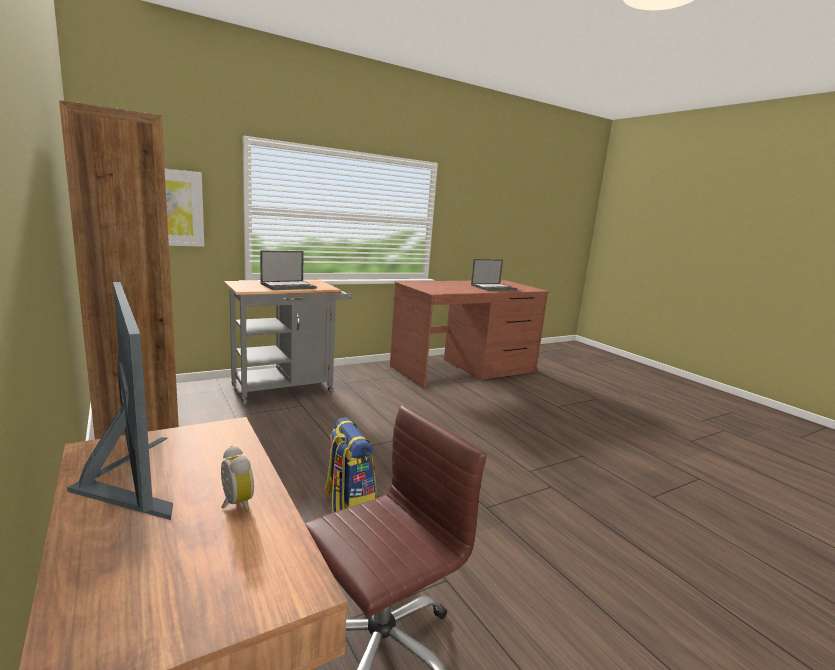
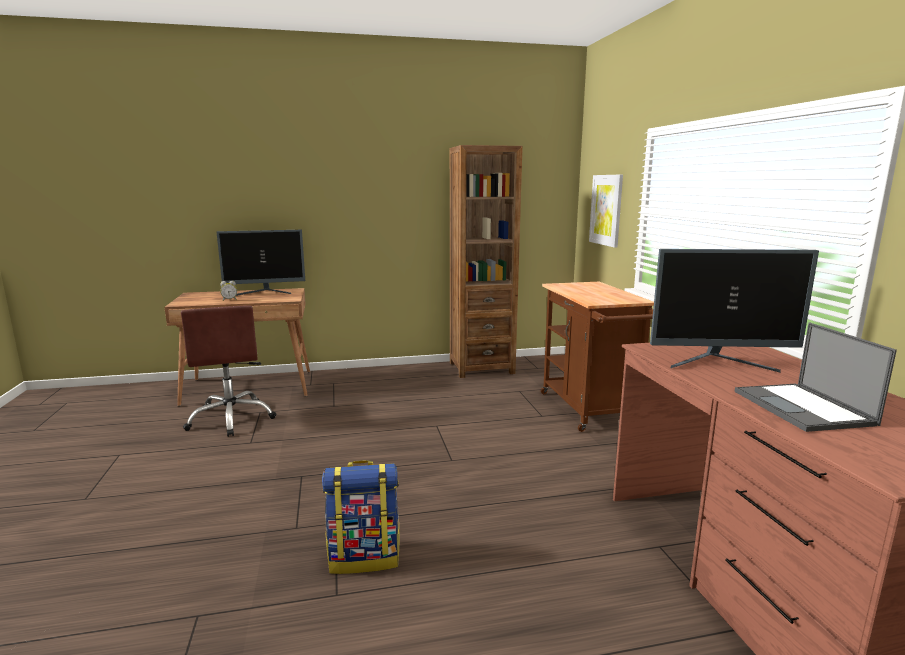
camera: 110 degrees right, 0 degrees up
grey cart [224,280,353,405] -> brown cart [541,282,654,432]
laptop [260,250,317,290] -> none
backpack [323,417,376,513] -> backpack moved to [322,460,399,574]
none -> monitor [650,249,819,372]

